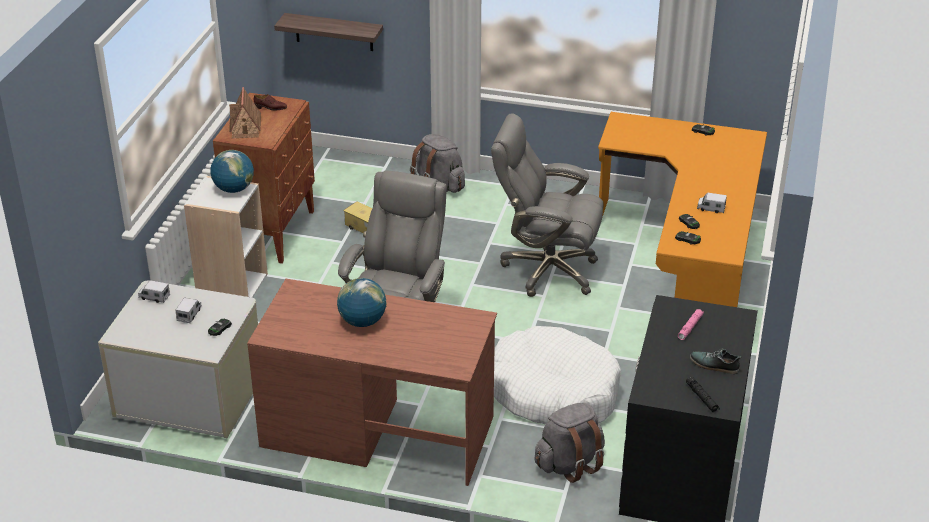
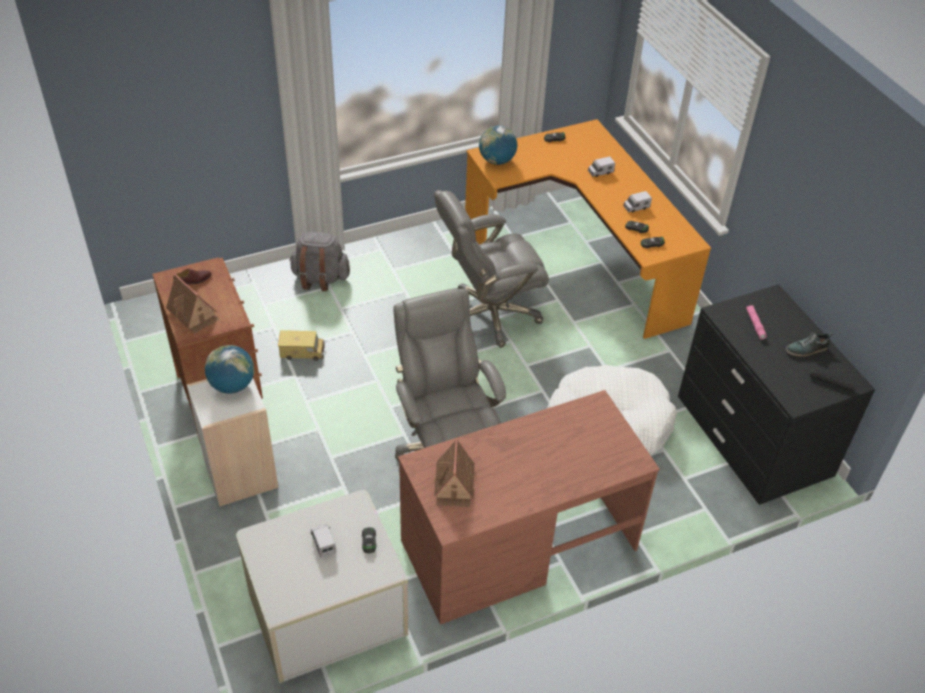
camera: 40 degrees left, 10 degrees up
toy truck [138,280,170,303] -> toy truck moved to [588,157,615,177]
shelf [274,13,383,51] -> none
globe [337,278,387,327] -> globe moved to [479,125,517,165]
grey backpack [535,403,605,483] -> none
none -> toy house [434,438,475,507]

